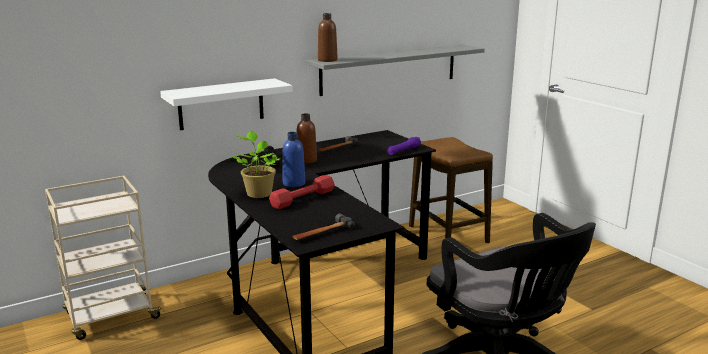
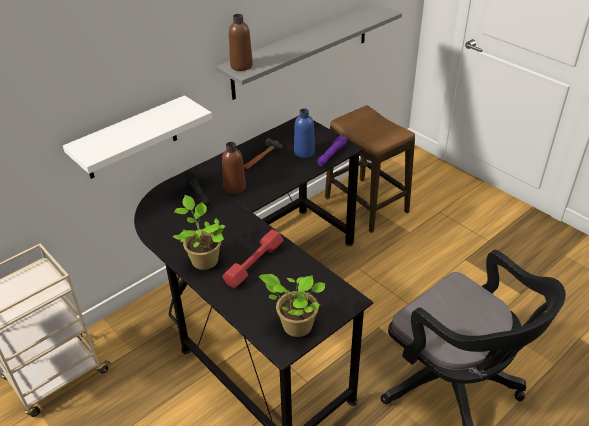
camera: 10 degrees left, 20 degrees up
blue bottle [283,132,305,187] -> blue bottle moved to [294,109,315,158]
hammer [292,213,355,240] -> potted plant [259,274,325,337]

